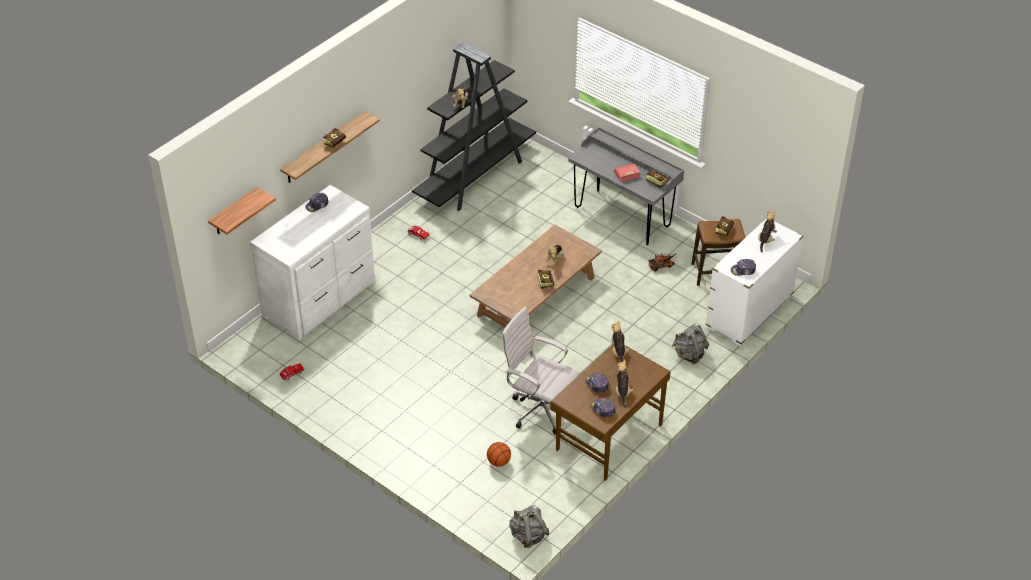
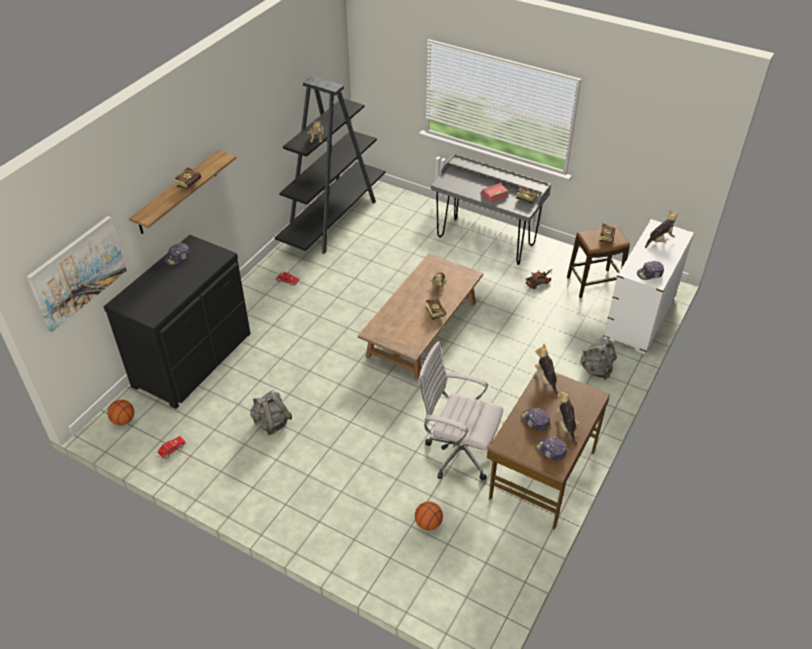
camera: 10 degrees left, 0 degrees up
shelf [208,187,276,234] -> picture [27,216,127,332]
white dresser [250,185,375,340] -> black dresser [104,235,251,409]
grey backpack [509,505,549,548] -> grey backpack moved to [250,390,292,435]
plush toy [758,210,777,253] -> plush toy turned 45 degrees clockwise [645,211,679,248]
none -> basketball [107,400,134,425]

